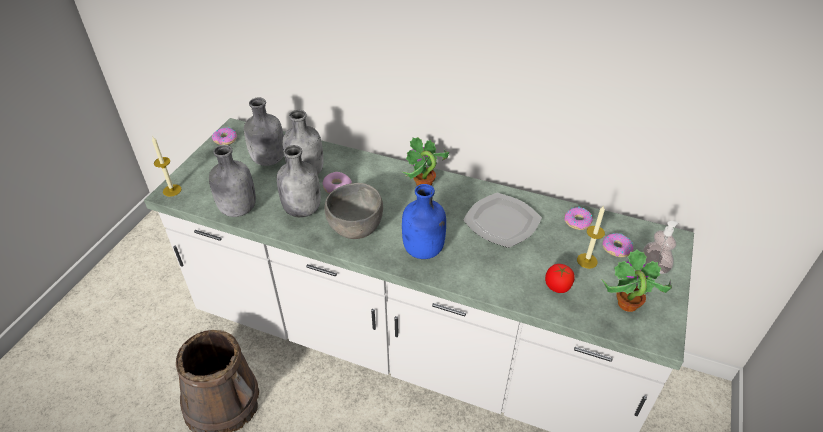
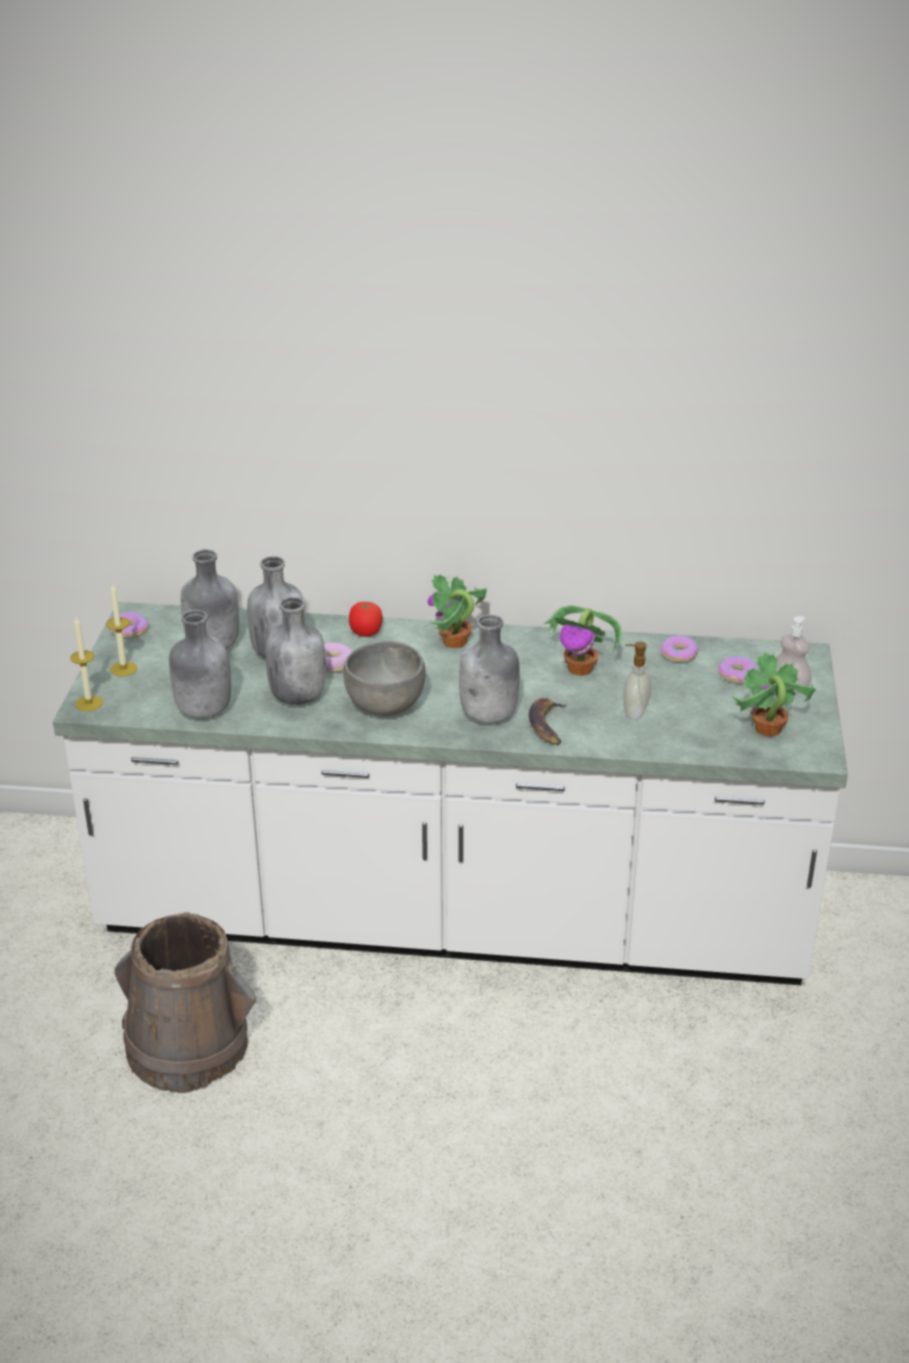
camera: 15 degrees left, 10 degrees down
blue bottle [402,184,446,259] -> grey bottle [459,614,520,723]
plate [463,193,542,248] -> potted plant [543,605,622,676]
tomato [545,264,575,293] -> tomato moved to [349,602,383,637]
candle [577,205,605,269] -> candle moved to [106,583,137,676]
none -> banana [529,698,567,745]
none -> soap dispenser [623,642,651,720]

